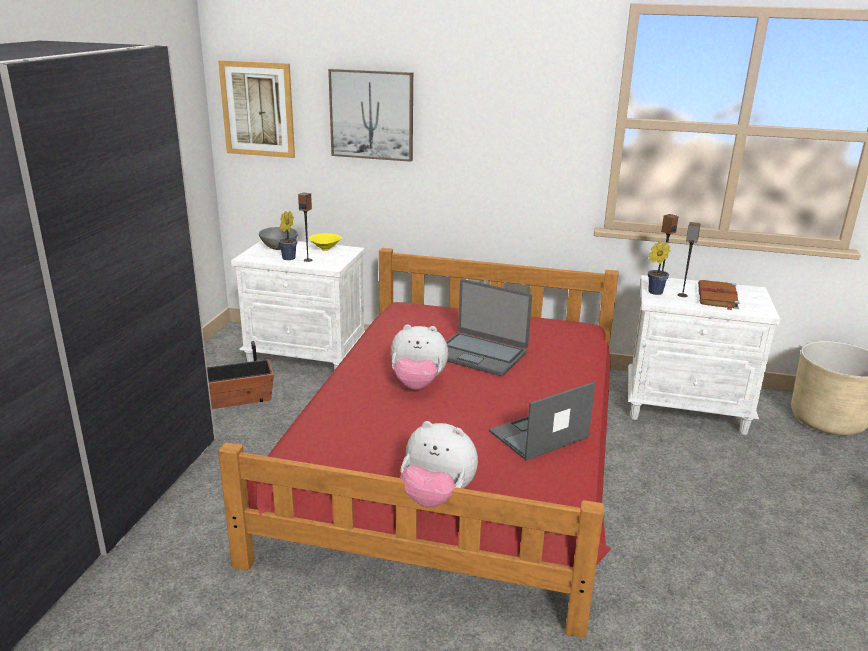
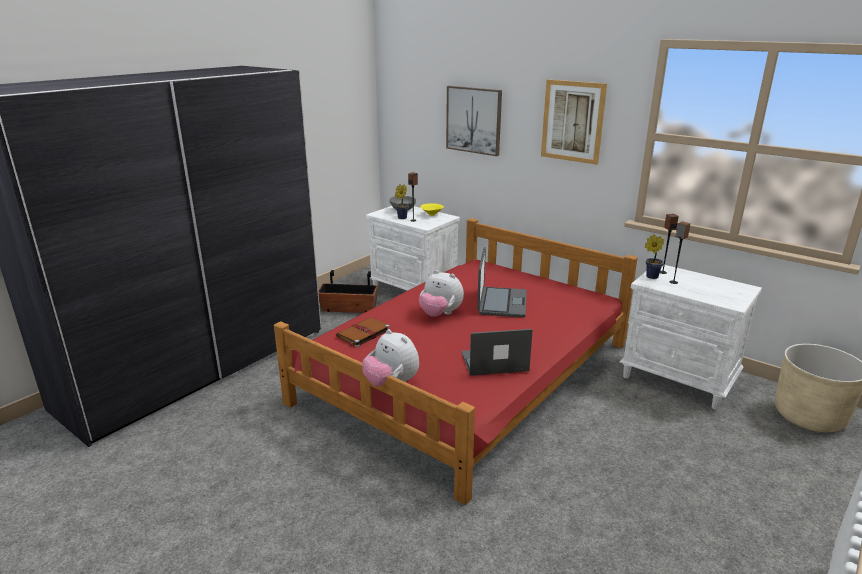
camera: 25 degrees right, 0 degrees up
picture [218,60,295,158] -> picture moved to [541,79,607,165]
laptop [446,279,532,376] -> laptop turned 135 degrees counterclockwise [477,247,527,318]
brown book [698,280,740,310] -> brown book moved to [336,317,390,347]

